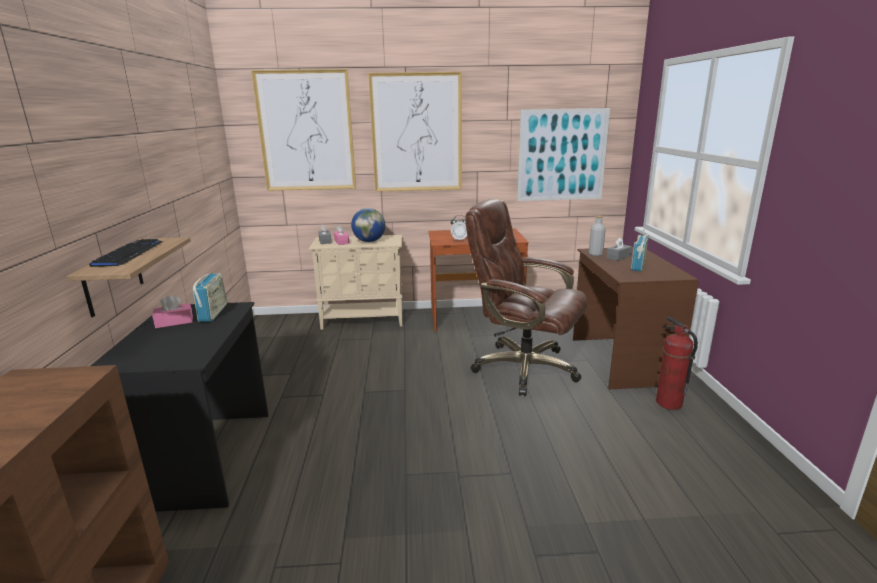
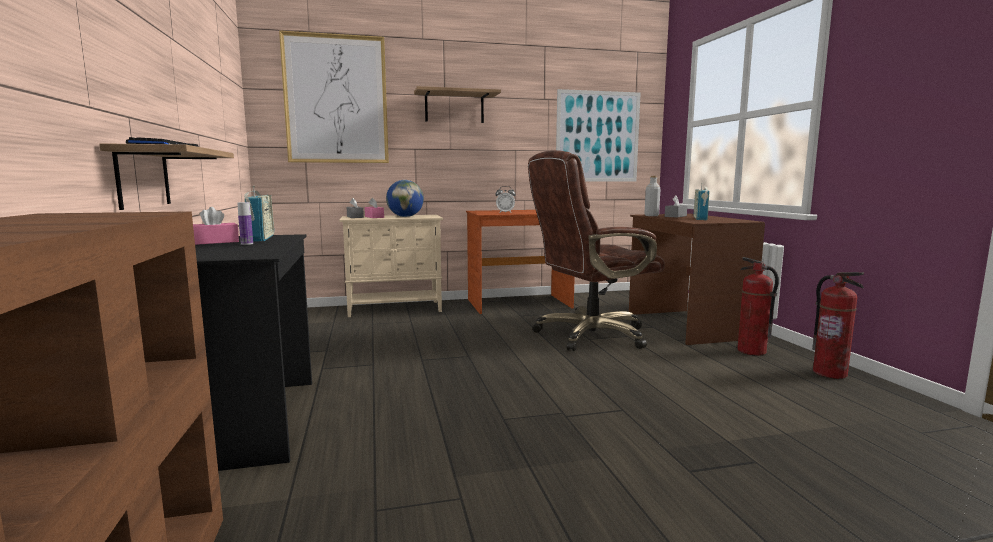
camera: 10 degrees left, 10 degrees down
picture [368,72,462,192] -> shelf [414,86,501,123]
brown office chair [465,199,588,396] -> brown office chair turned 45 degrees counterclockwise [528,150,665,352]
none -> bottle [238,202,253,245]
none -> fire extinguisher [812,272,864,379]

